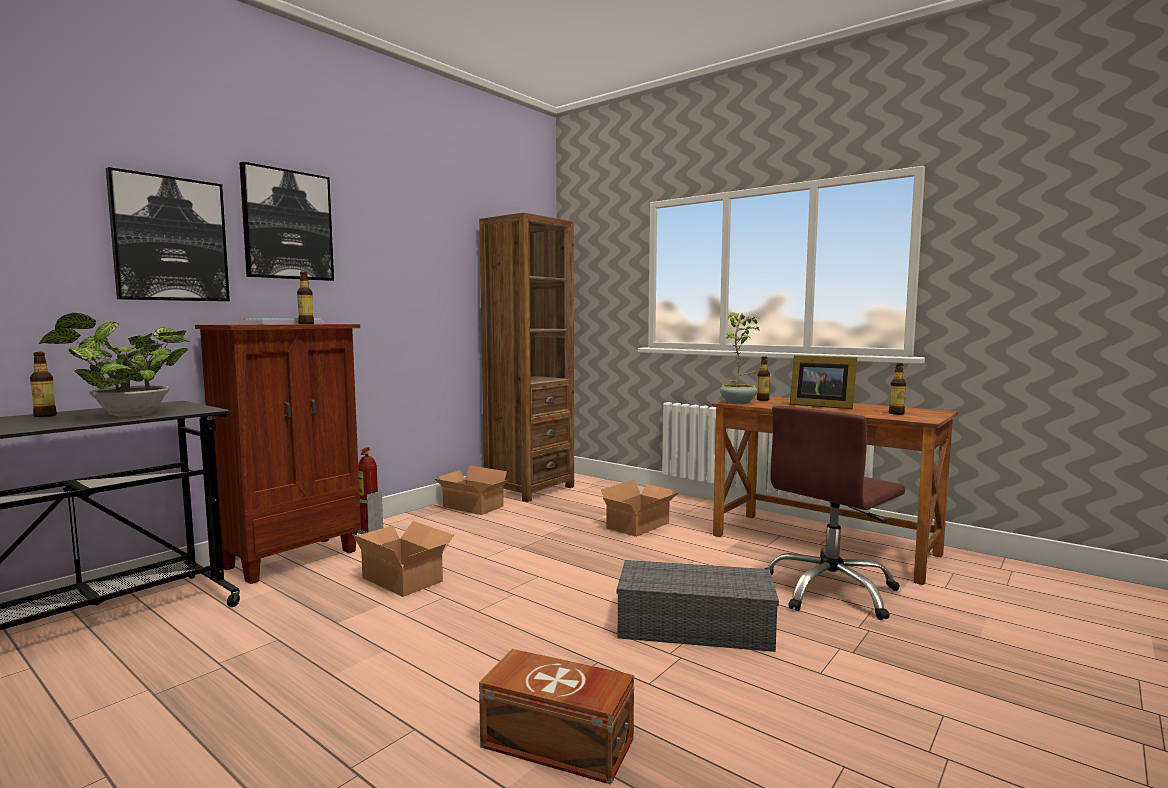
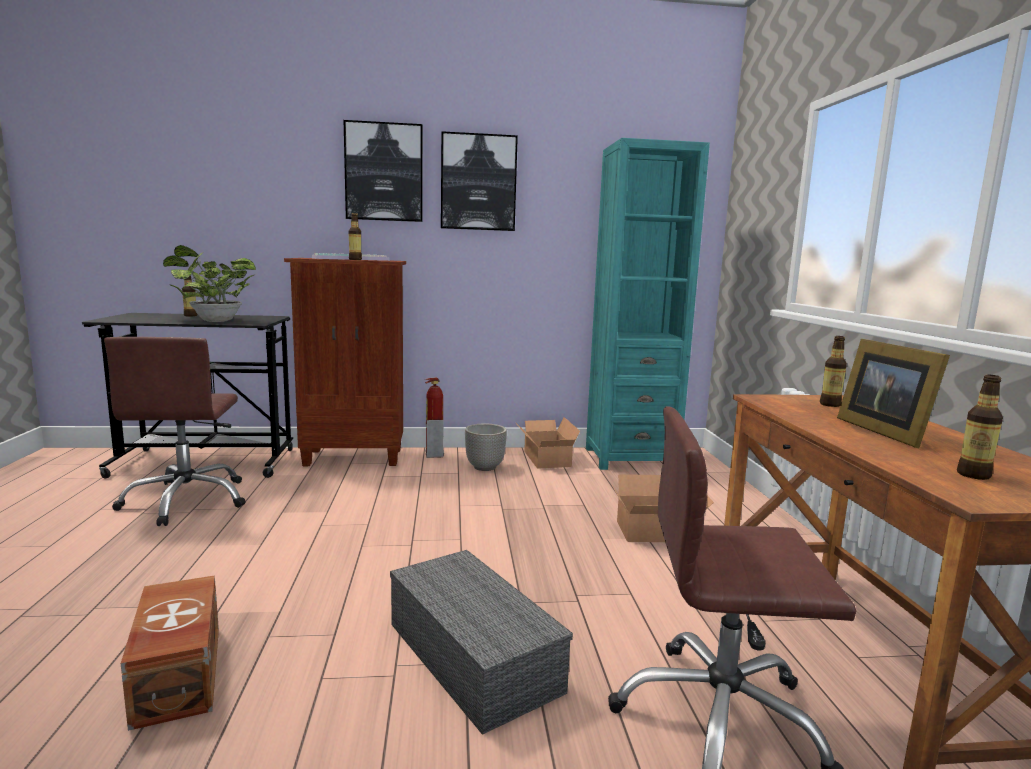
camera: 45 degrees right, 5 degrees up
picture [106,167,230,301] -> picture moved to [441,131,518,231]
cardboard box [352,521,454,597] -> none
brown bookcase [479,212,574,502] -> turquoise bookcase [586,138,710,470]
potted plant [720,312,759,404] -> none
none -> brown office chair [104,337,246,526]
none -> planter [465,424,507,471]

